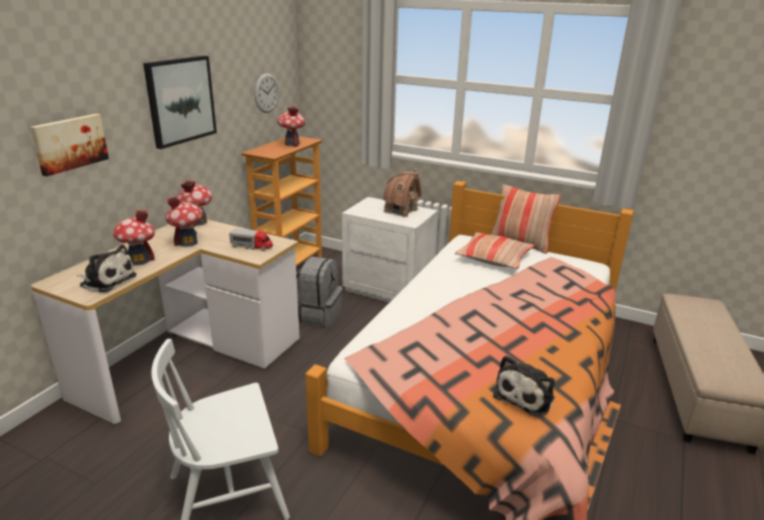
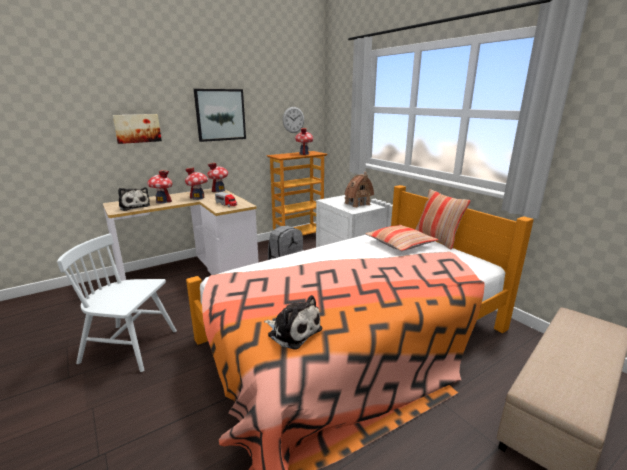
camera: 30 degrees right, 5 degrees down
plush toy [493,356,555,416] -> plush toy turned 120 degrees counterclockwise [264,295,322,350]

